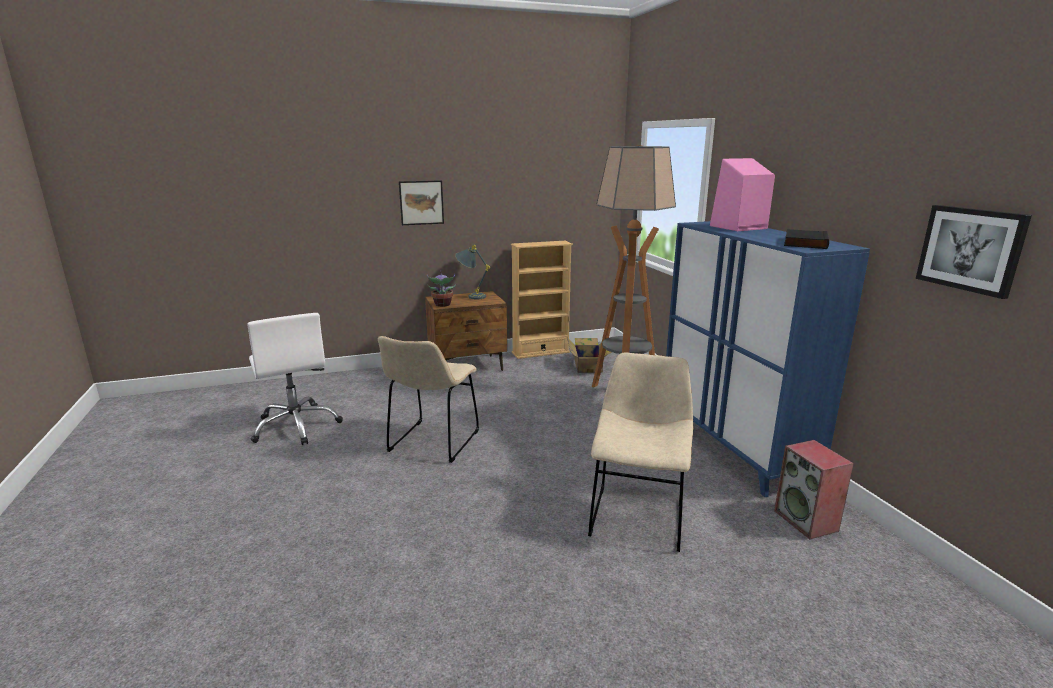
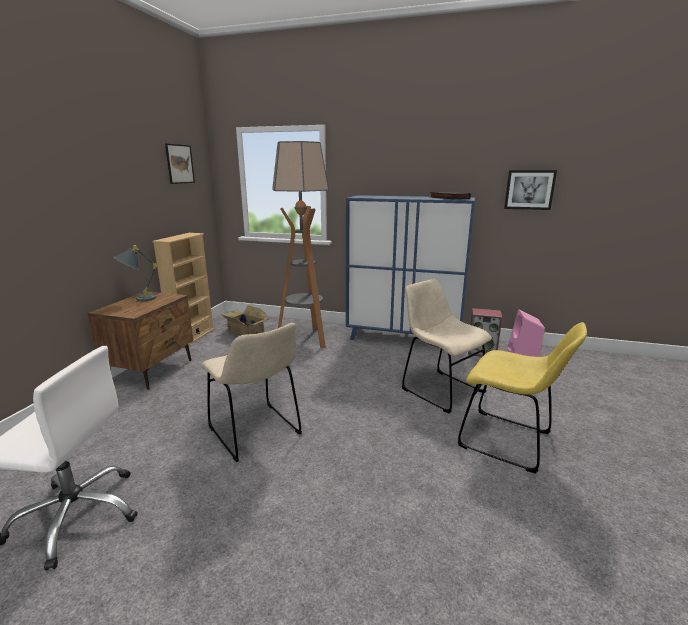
camera: 55 degrees left, 0 degrees up
picture [399,180,444,225] -> picture moved to [165,144,195,184]
potted plant [427,274,456,307] -> none
pink speaker [710,158,775,231] -> pink speaker moved to [507,309,545,357]
none -> yellow chair [457,322,587,473]

